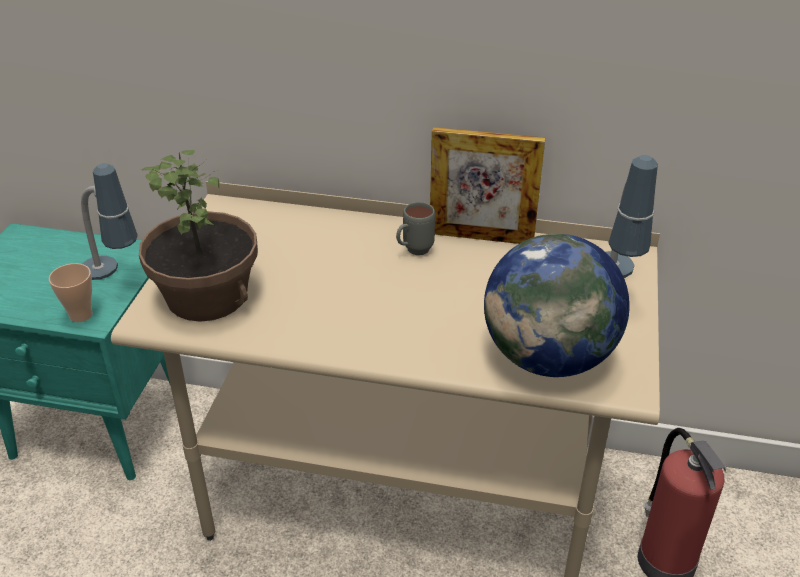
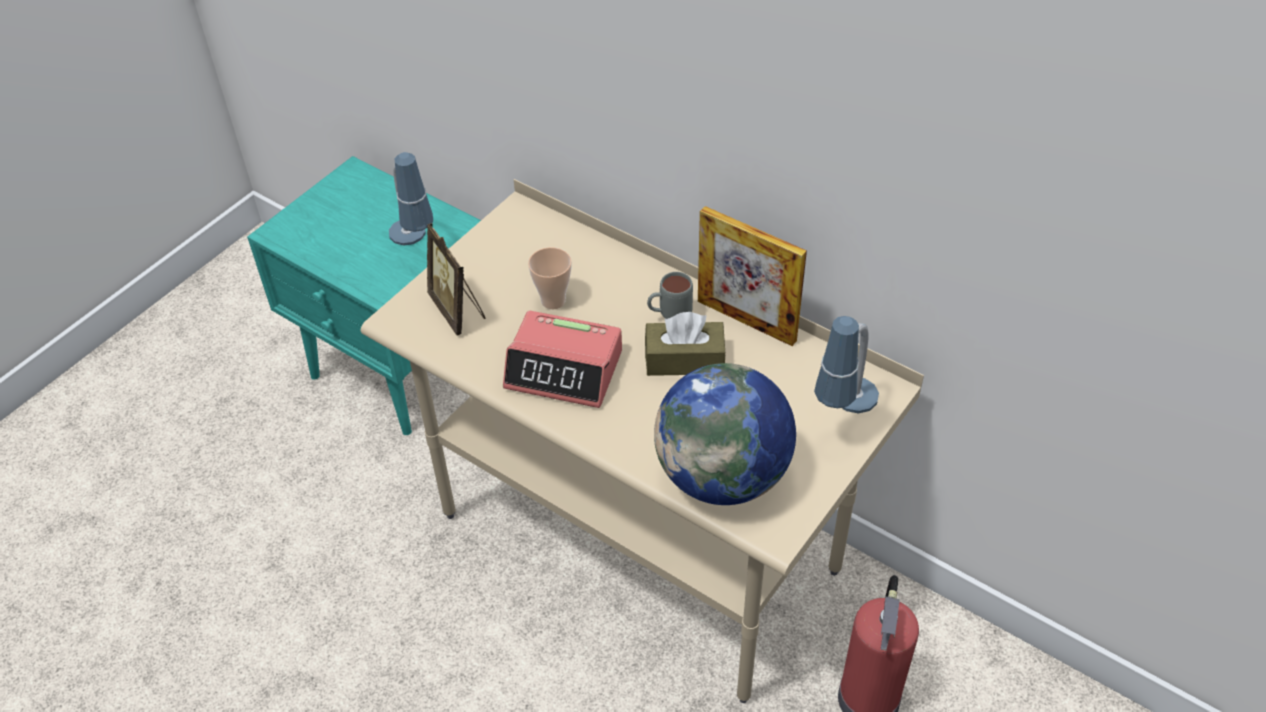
camera: 25 degrees right, 10 degrees up
cup [49,263,93,322] -> cup moved to [528,247,572,310]
potted plant [139,149,258,322] -> picture frame [427,223,486,336]
none -> alarm clock [503,311,622,408]
none -> brown tissue box [645,312,726,376]

